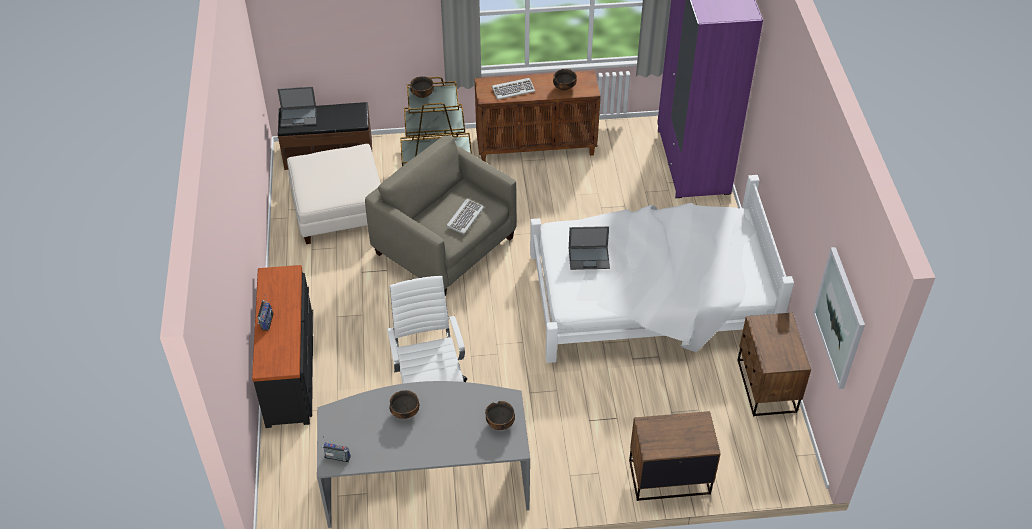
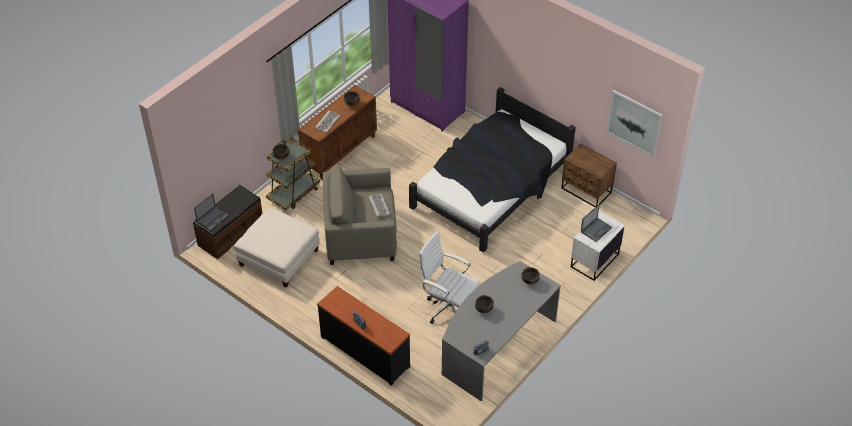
camera: 45 degrees left, 0 degrees up
white bed [530,175,794,363] -> black bed [409,87,576,253]
laptop [569,226,610,270] -> laptop moved to [581,205,612,242]
brown nightstand [629,411,721,501] -> white nightstand [571,211,625,281]

